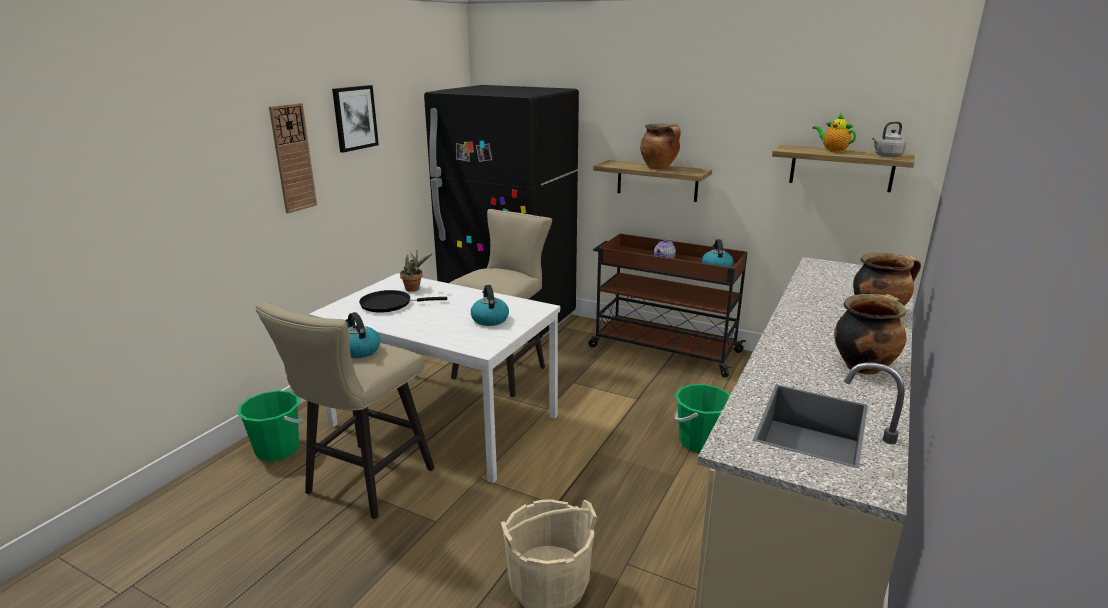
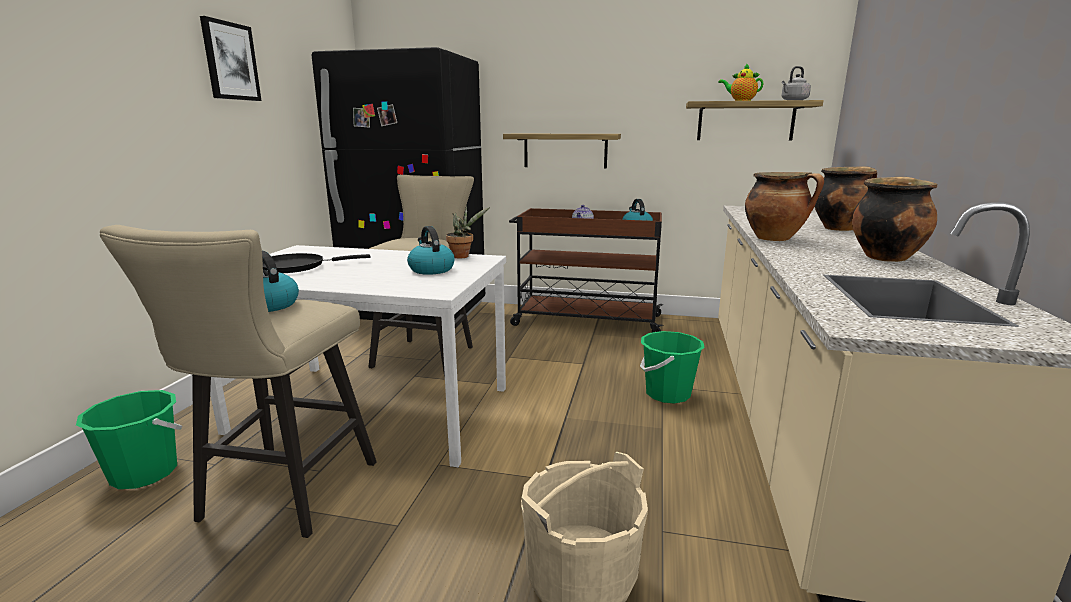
camera: 15 degrees left, 5 degrees down
wall clock [269,103,317,213] -> none
potted plant [400,251,433,292] -> potted plant moved to [446,206,490,258]
cooking pot [640,124,681,169] -> cooking pot moved to [745,172,824,241]

